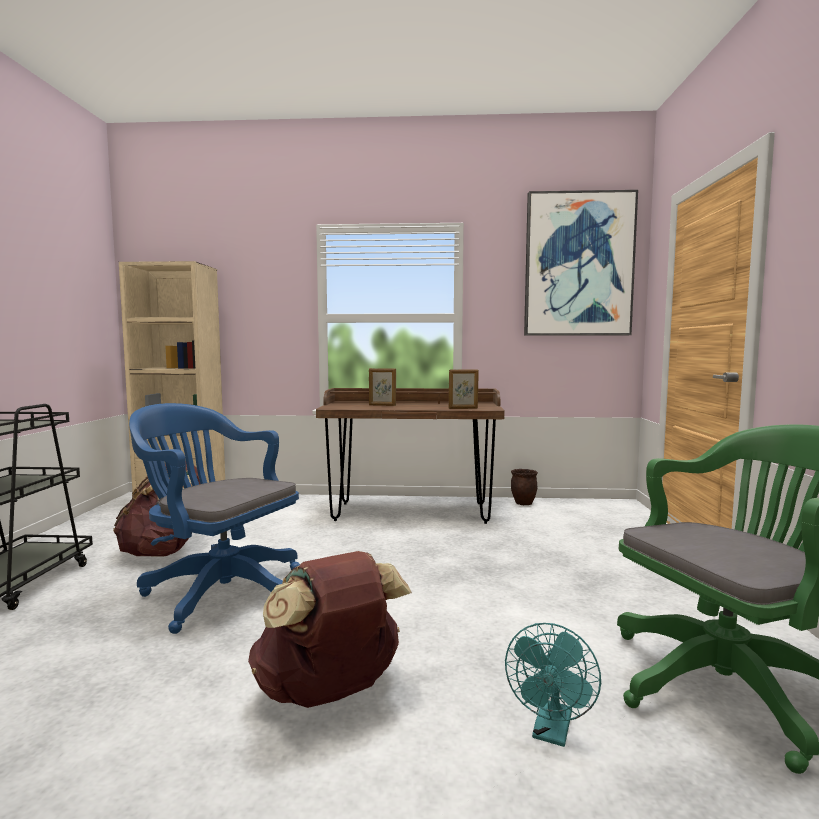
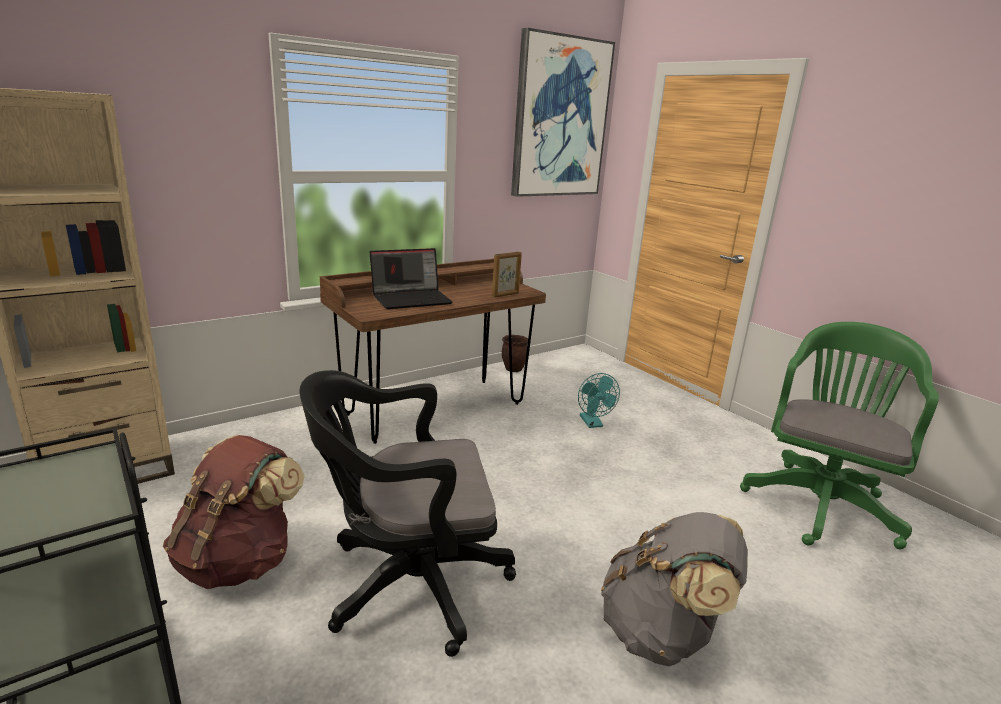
camera: 40 degrees left, 15 degrees up
blue office chair [129,403,300,634] -> black office chair [299,370,516,657]
brown backpack [248,551,412,708] -> grey backpack [601,512,748,667]
picture frame [369,368,396,406] -> laptop [370,248,453,309]
turquoise fan [505,623,601,747] -> turquoise fan moved to [578,373,620,428]

